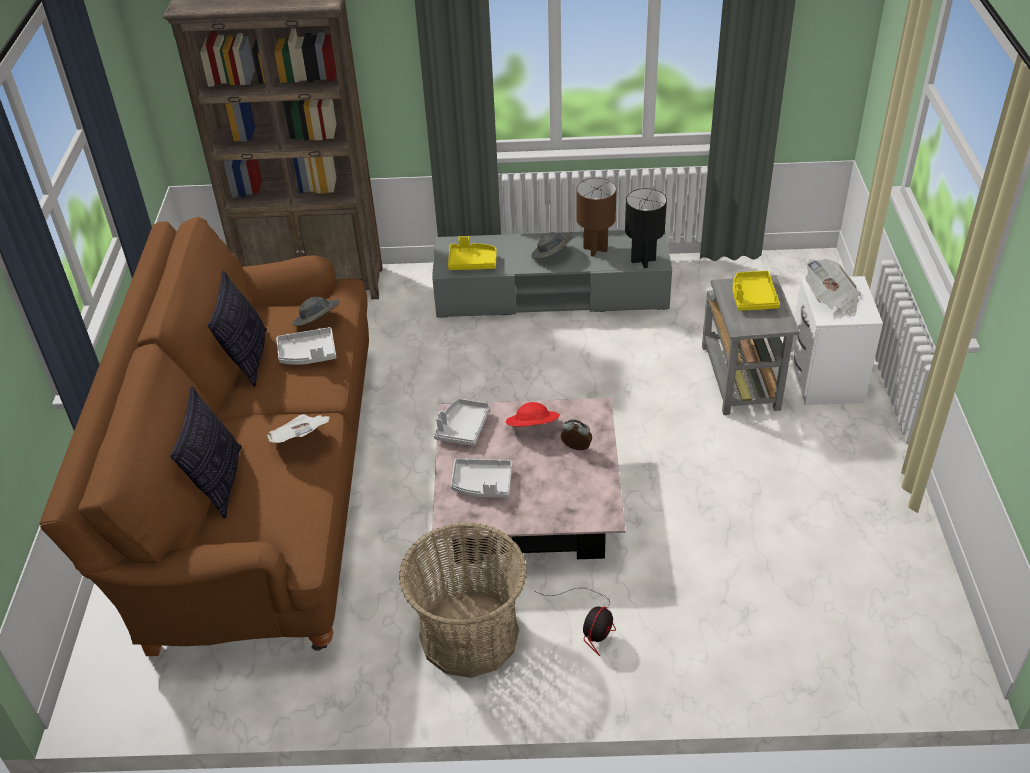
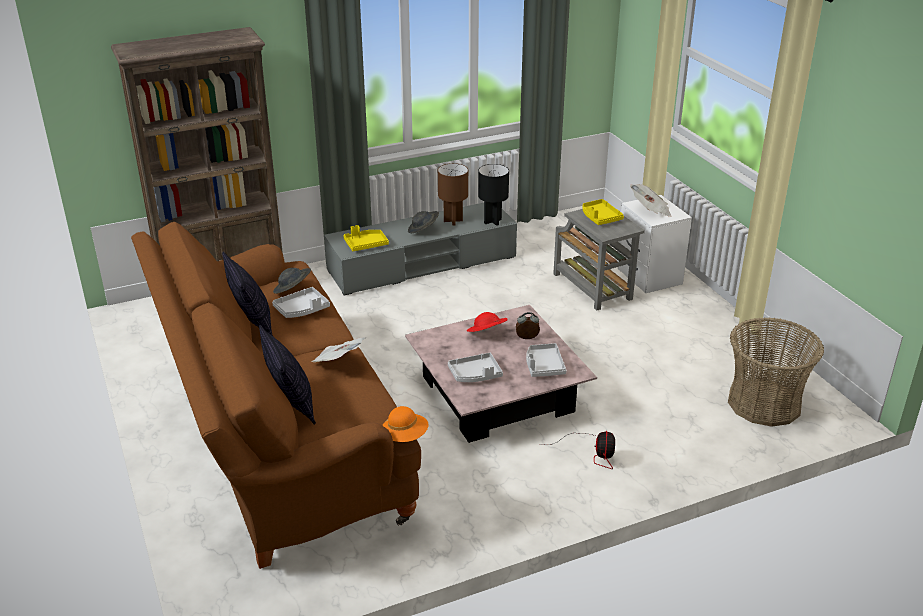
camera: 25 degrees left, 10 degrees down
basket [399,523,527,678] -> basket moved to [728,317,824,427]
grey tray [434,399,490,446] -> grey tray moved to [526,343,566,377]
none -> orange hat [382,406,428,442]

